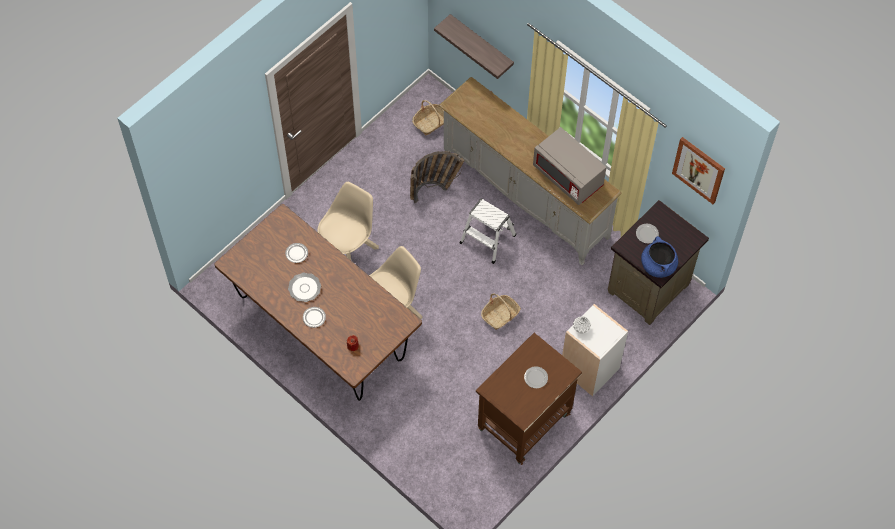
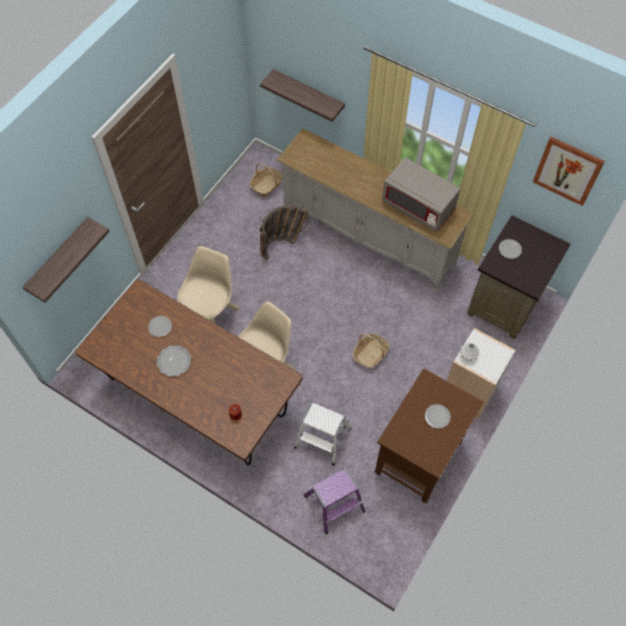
camera: 10 degrees left, 0 degrees up
plate [303,307,326,328] -> none
white step ladder [460,198,517,264] -> white step ladder moved to [294,402,352,466]
blue cooking pot [641,236,678,278] -> none
none -> shelf [23,217,110,303]
none -> purple step ladder [303,468,366,534]

